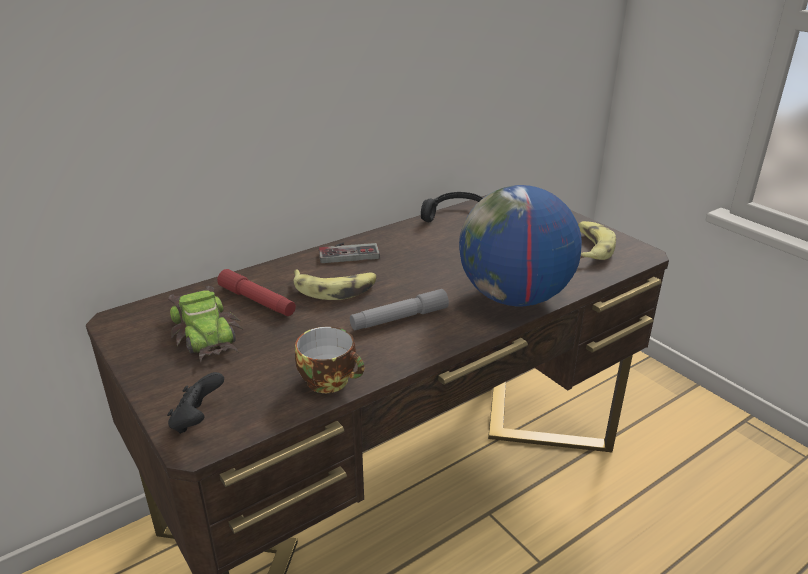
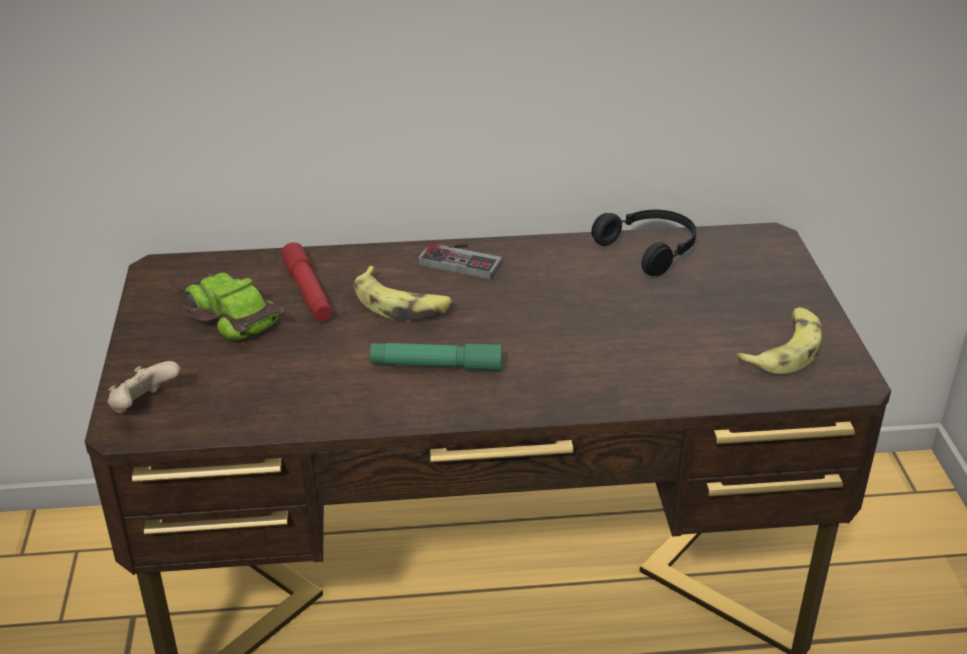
camera: 30 degrees right, 5 degrees up
black game controller [167,372,224,434] -> beige game controller [108,361,180,413]
toy car [168,286,243,362] -> toy car turned 135 degrees clockwise [173,269,285,341]
cup [295,327,364,393] -> none
grey flashlight [350,289,449,330] -> green flashlight [370,343,502,371]
globe [459,185,582,306] -> none

